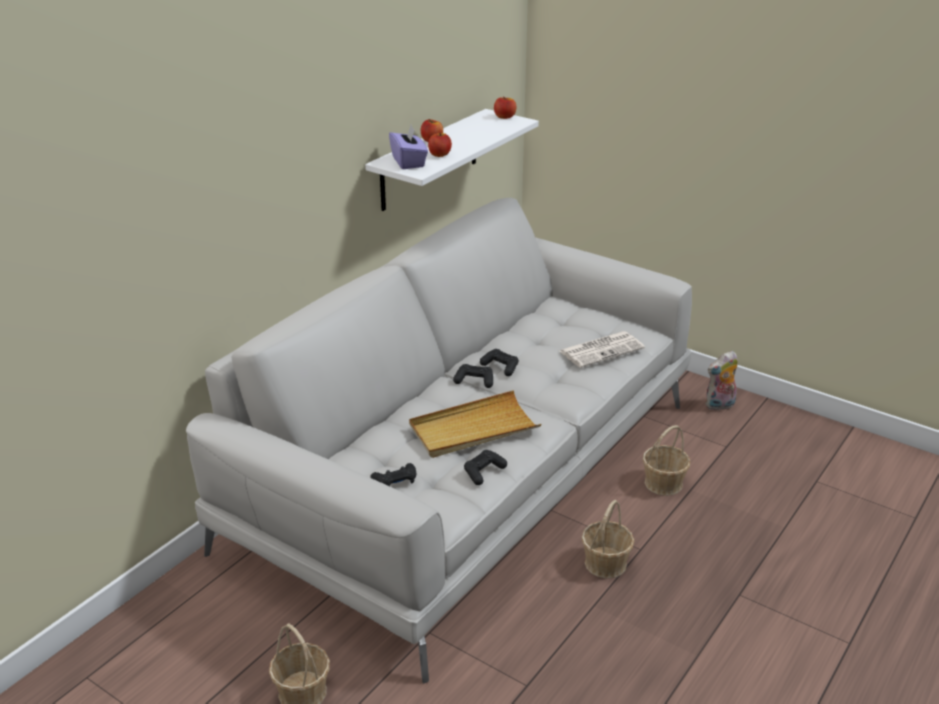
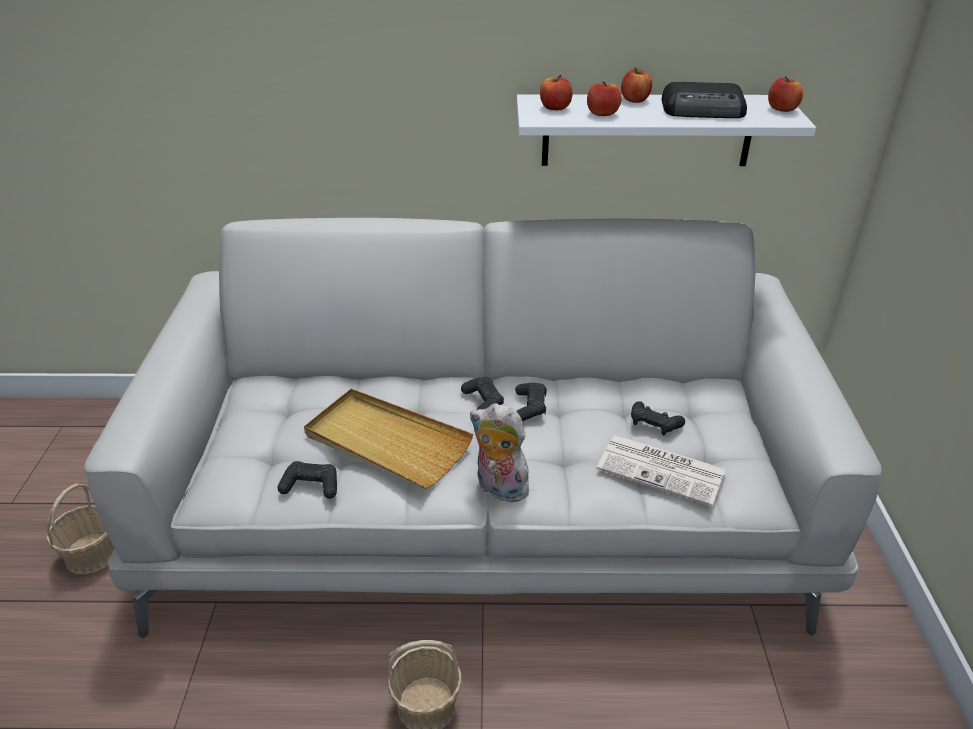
camera: 55 degrees right, 5 degrees up
black game controller [370,463,416,486] -> black game controller moved to [631,401,685,435]
purple tissue box [389,125,428,169] -> apple [540,75,573,110]
basket [643,425,690,496] -> none
plush toy [705,351,738,411] -> plush toy moved to [470,403,532,502]
none -> radio [661,82,747,118]

